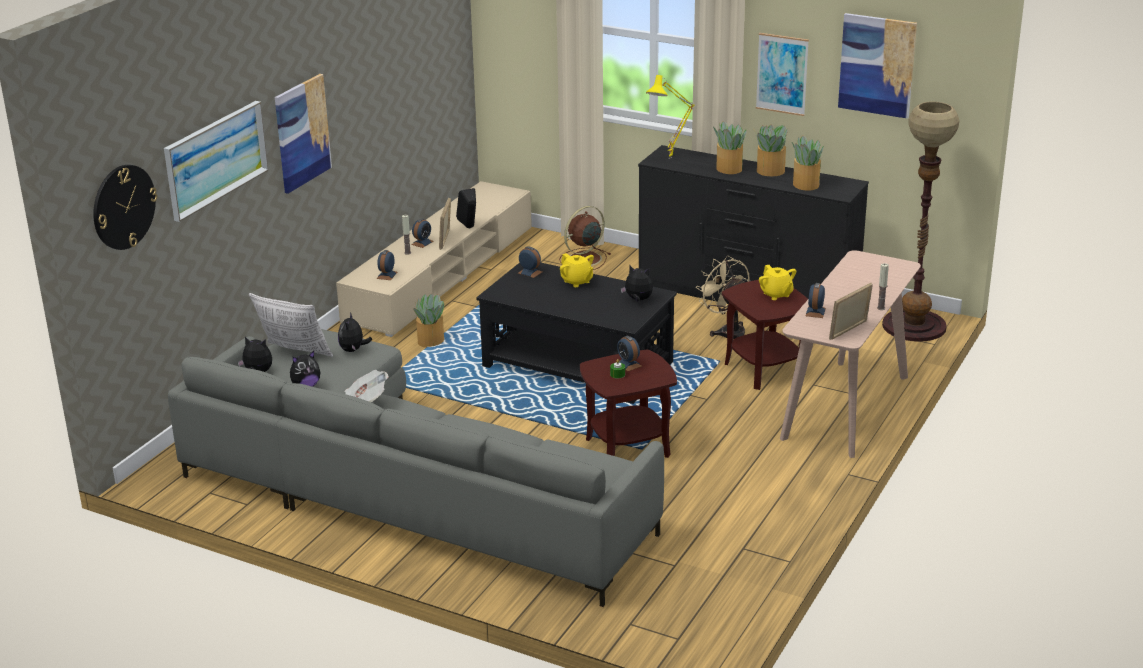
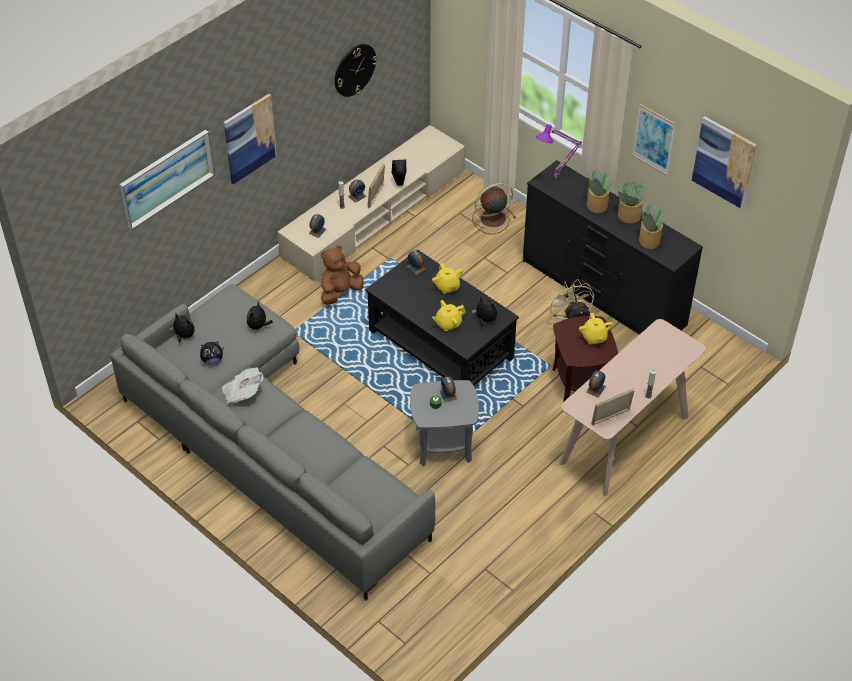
camera: 15 degrees right, 20 degrees up
wall clock [93,165,157,250] -> wall clock moved to [335,44,377,97]
pillow [249,293,333,357] -> none
potted plant [413,294,444,348] -> brown plush toy [321,245,364,305]
brown side table [580,350,677,458] -> grey side table [410,380,479,466]
yellow table lamp [646,75,694,158] -> purple table lamp [536,124,582,181]
floor lamp [882,102,959,342] -> none
none -> yellow teapot [432,300,466,331]

